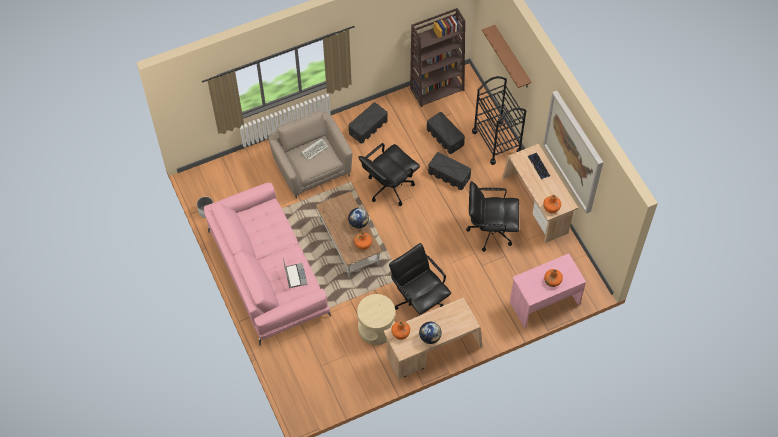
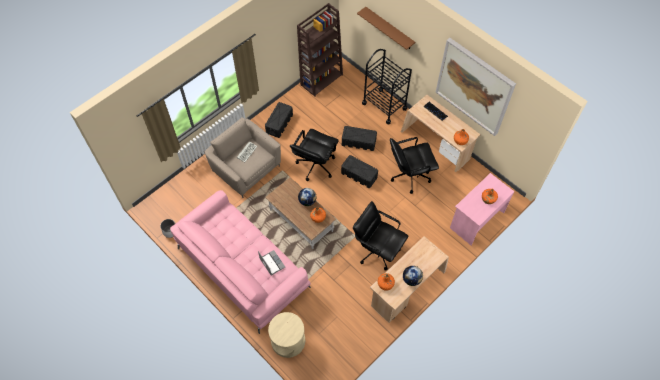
camera: 20 degrees left, 0 degrees up
beige side table [357,294,395,345] -> beige side table moved to [268,312,305,358]
black storage box [427,112,465,154] -> black storage box moved to [341,155,378,188]

